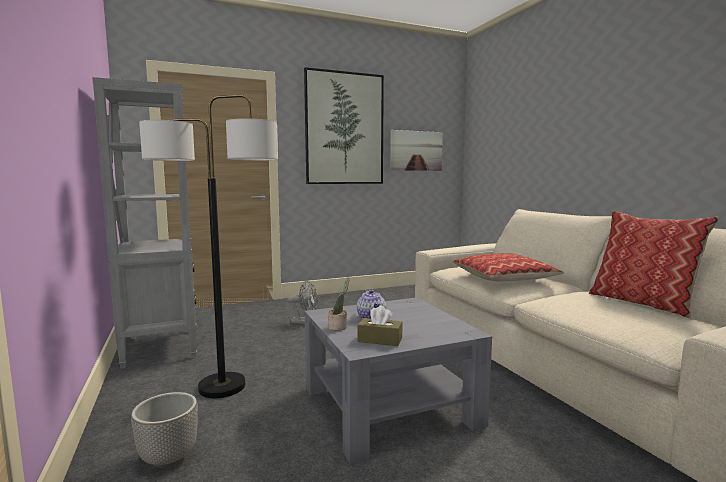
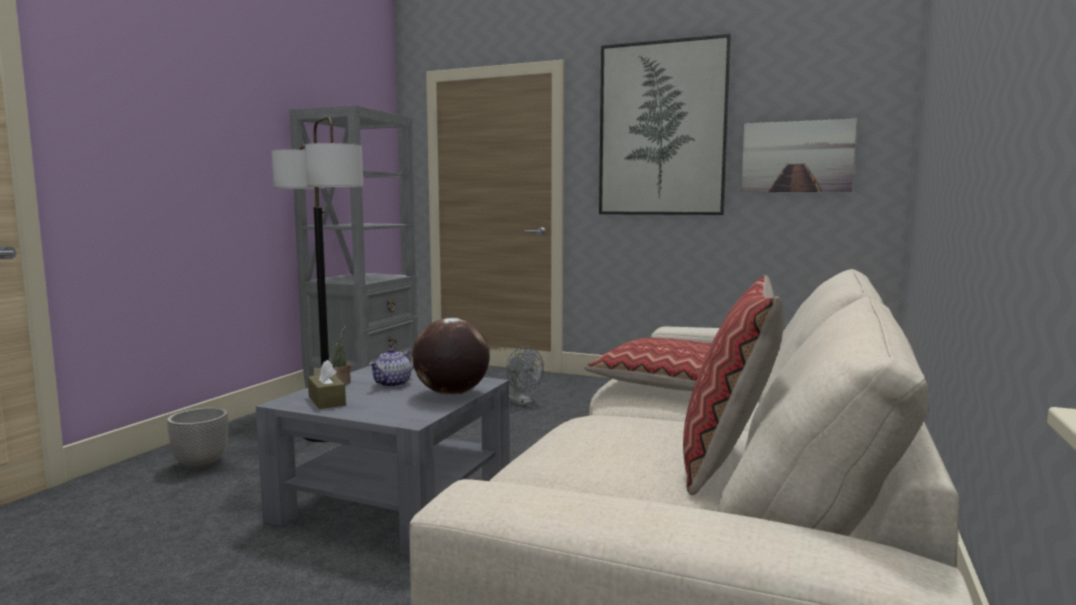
camera: 45 degrees right, 0 degrees up
none -> globe [412,318,490,395]

